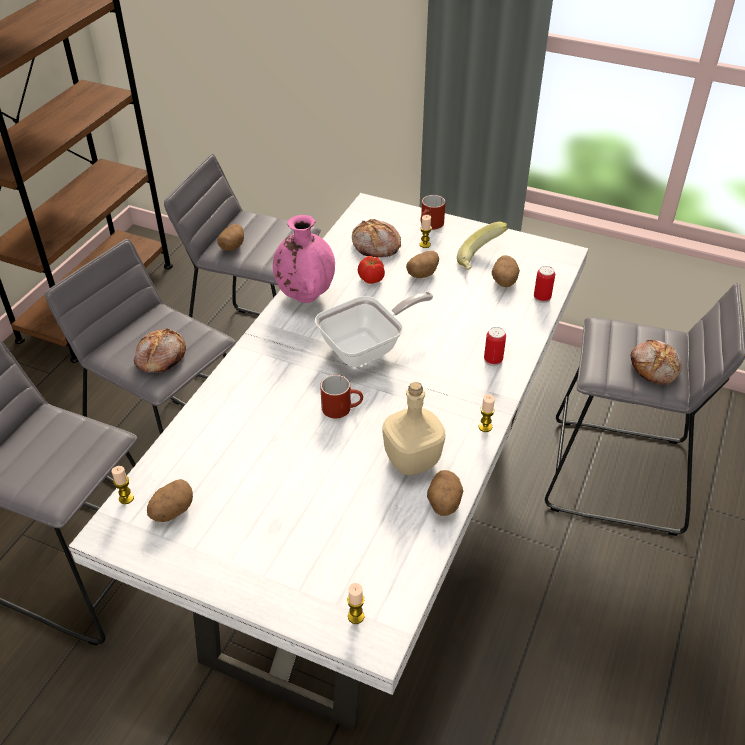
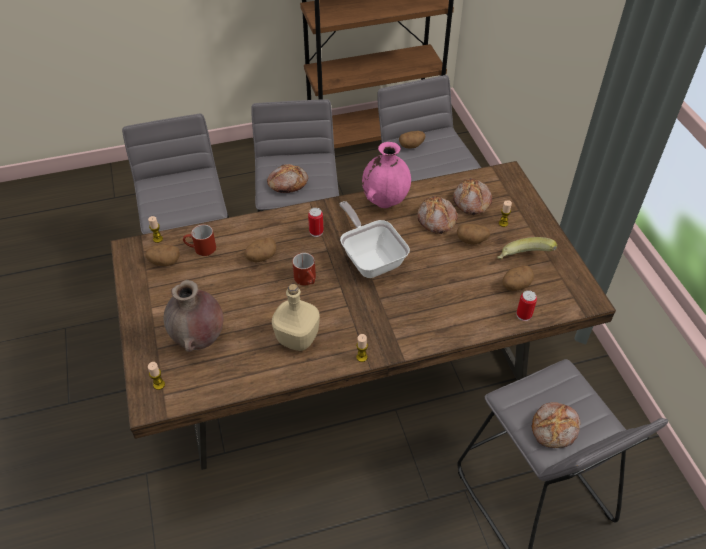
camera: 50 degrees right, 5 degrees up
white dining table [68,193,589,731] -> brown dining table [111,161,616,470]
frying pan [315,291,433,367] -> frying pan turned 135 degrees counterclockwise [339,201,410,278]
tomato [358,256,385,284] -> bread [418,196,458,234]
red mug [421,195,445,230] -> red mug moved to [183,224,216,256]
potato [427,470,463,516] -> potato moved to [244,238,277,262]
can [484,327,506,366] -> can moved to [308,208,324,237]
none -> brown vase [164,280,224,352]

